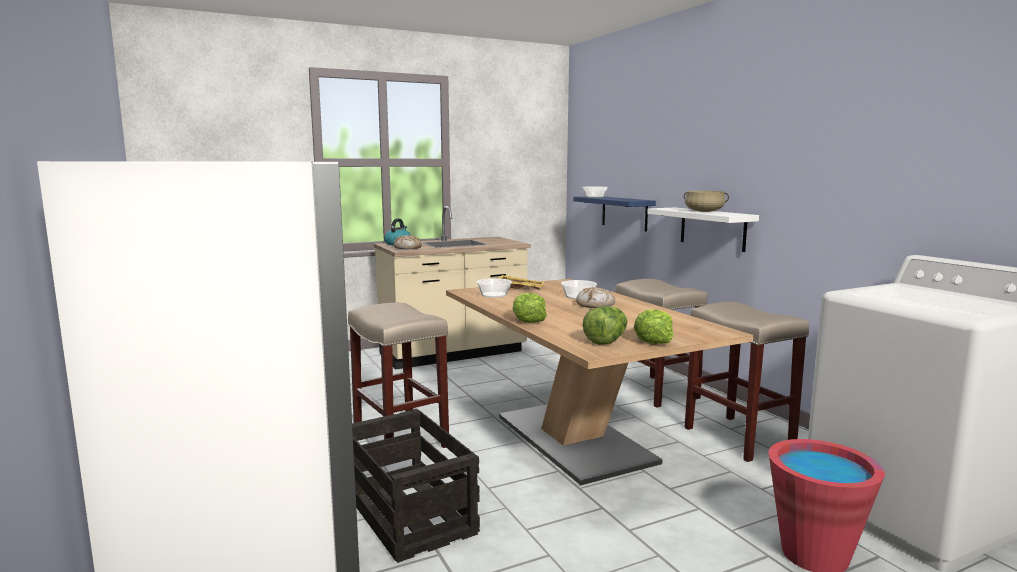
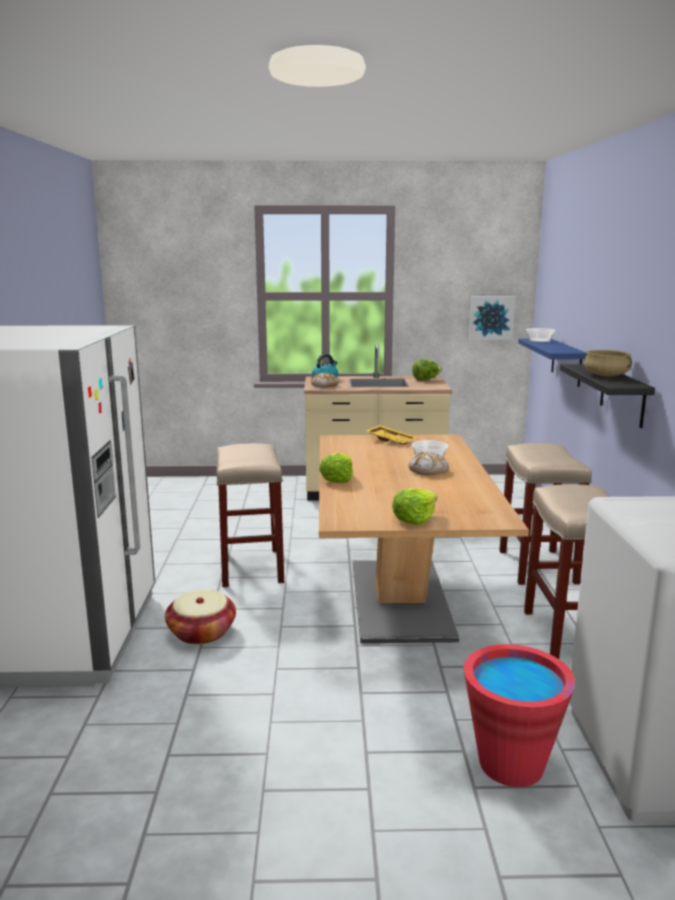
camera: 25 degrees right, 5 degrees up
crate [352,409,480,563] -> basket [165,590,236,645]
bowl [477,278,512,298] -> none
lettuce [583,306,628,345] -> lettuce moved to [412,359,442,381]
white shelf [647,207,759,252] -> black shelf [560,364,655,428]
none -> picture [469,296,515,340]

